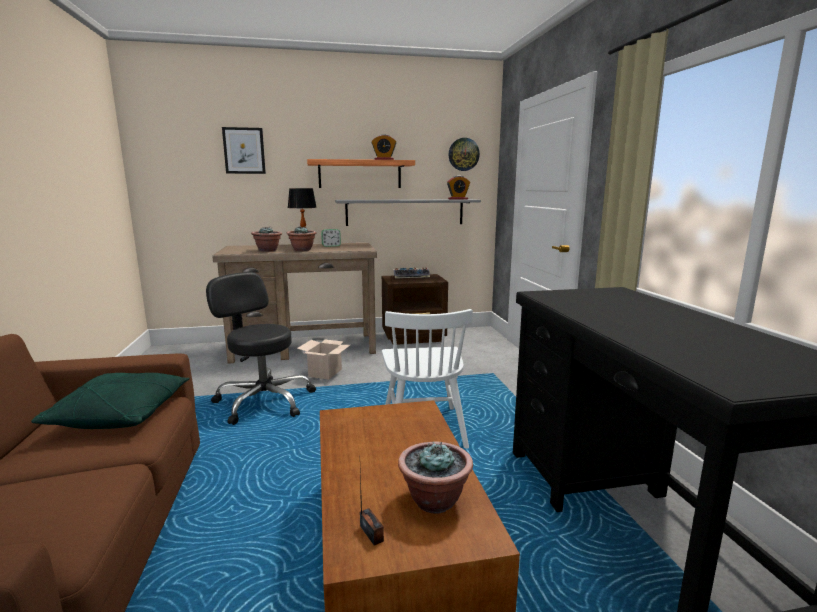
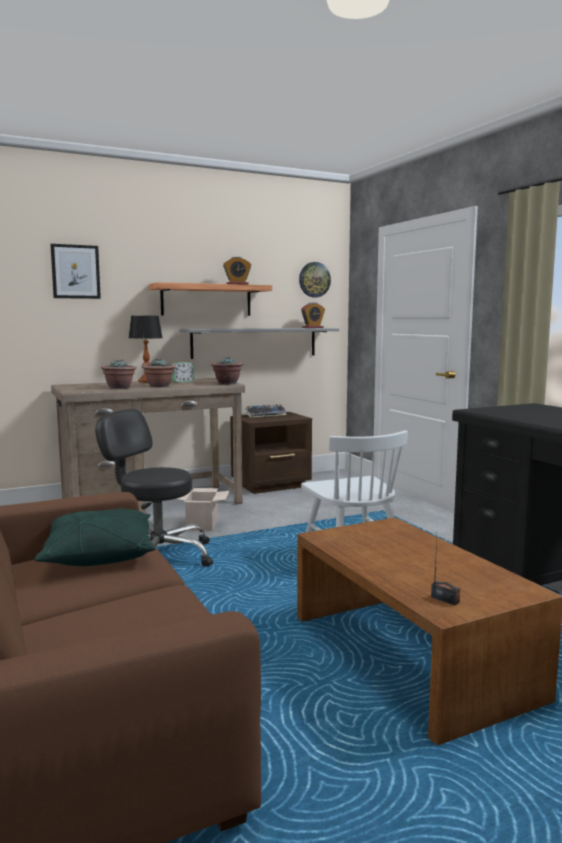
camera: 15 degrees left, 5 degrees down
potted plant [398,442,473,513] -> potted plant moved to [211,357,243,384]

